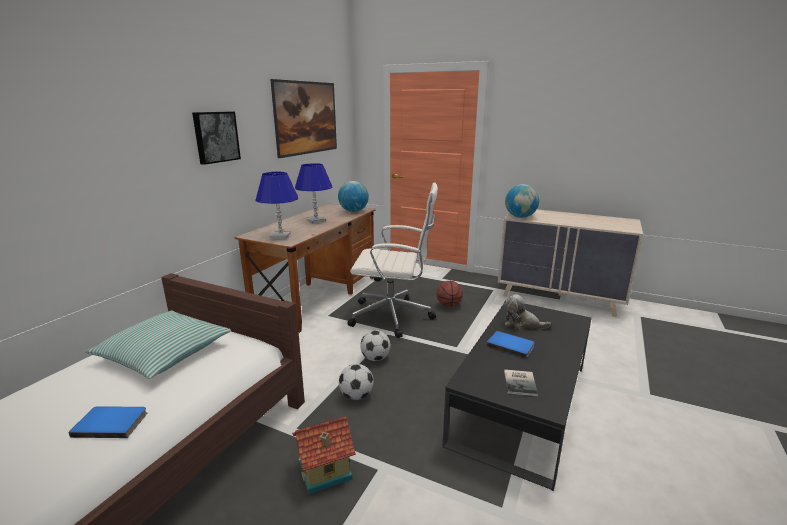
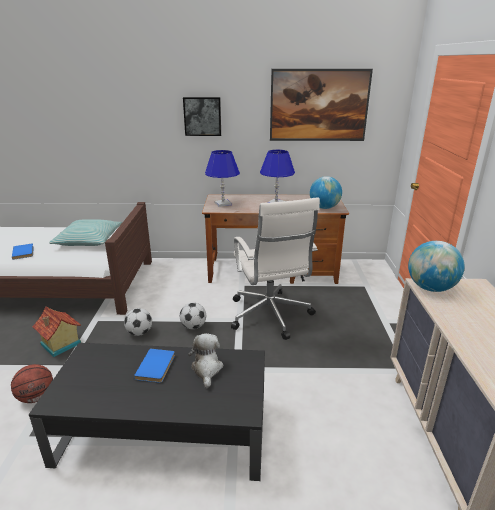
camera: 65 degrees right, 5 degrees up
basketball [437,281,463,307] -> basketball moved to [11,364,53,403]
book [504,369,538,396] -> none

